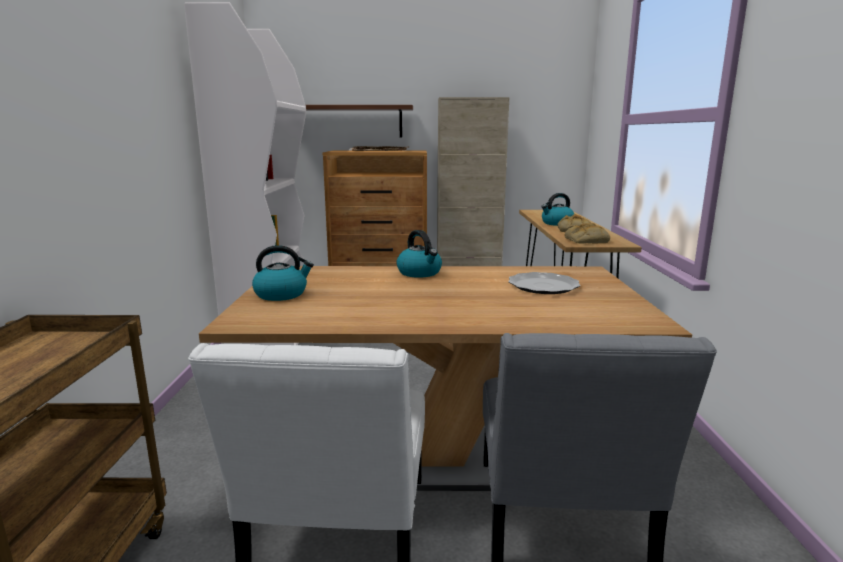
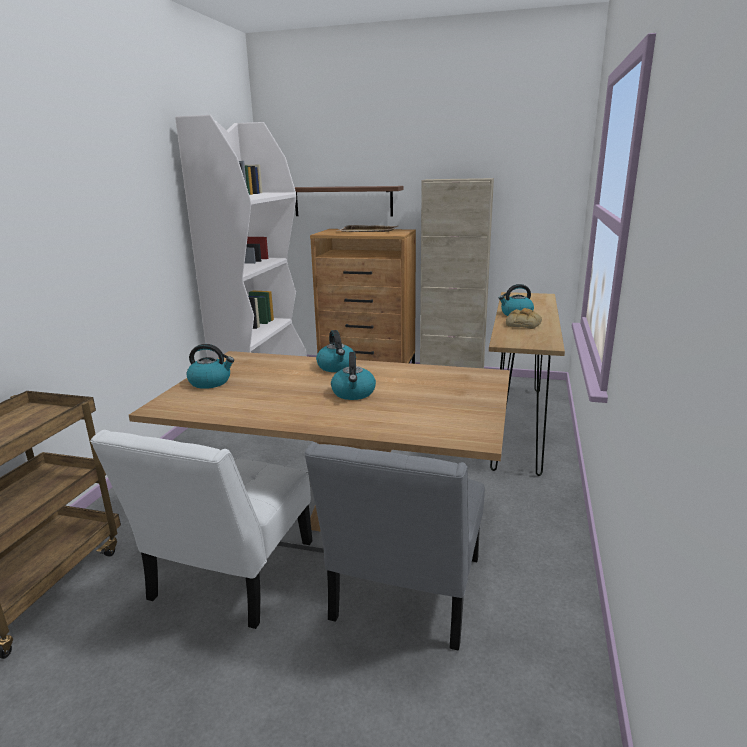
camera: 15 degrees right, 5 degrees up
plate [508,272,580,294] -> none
bread [565,223,610,244] -> none
none -> kettle [331,352,376,400]

